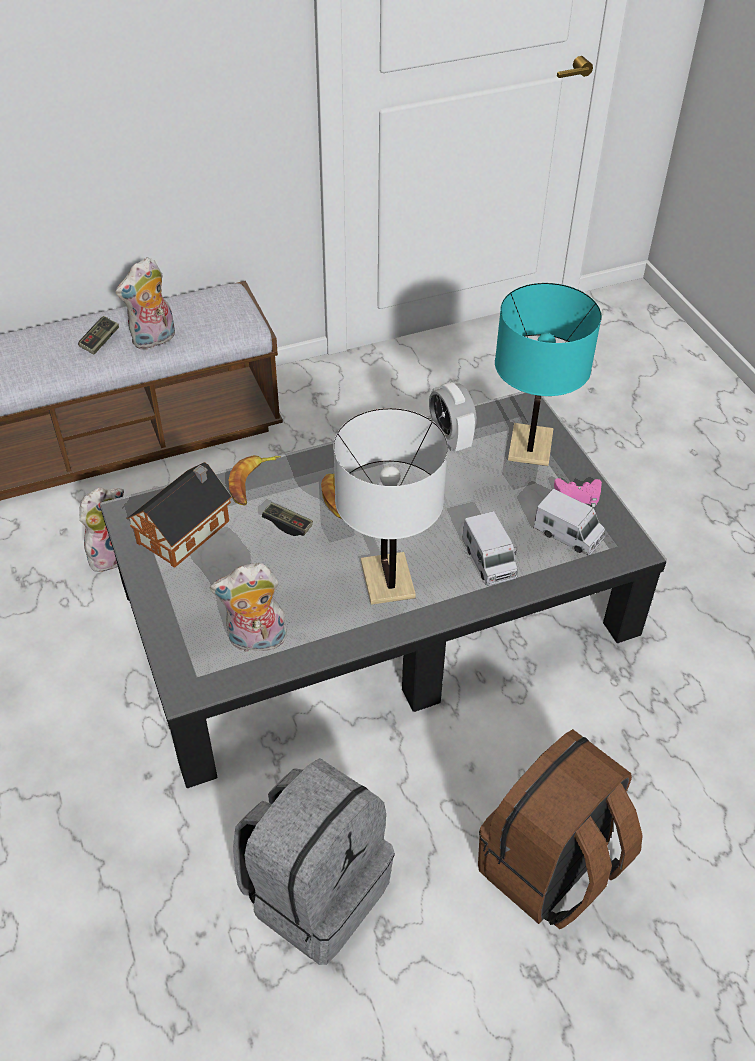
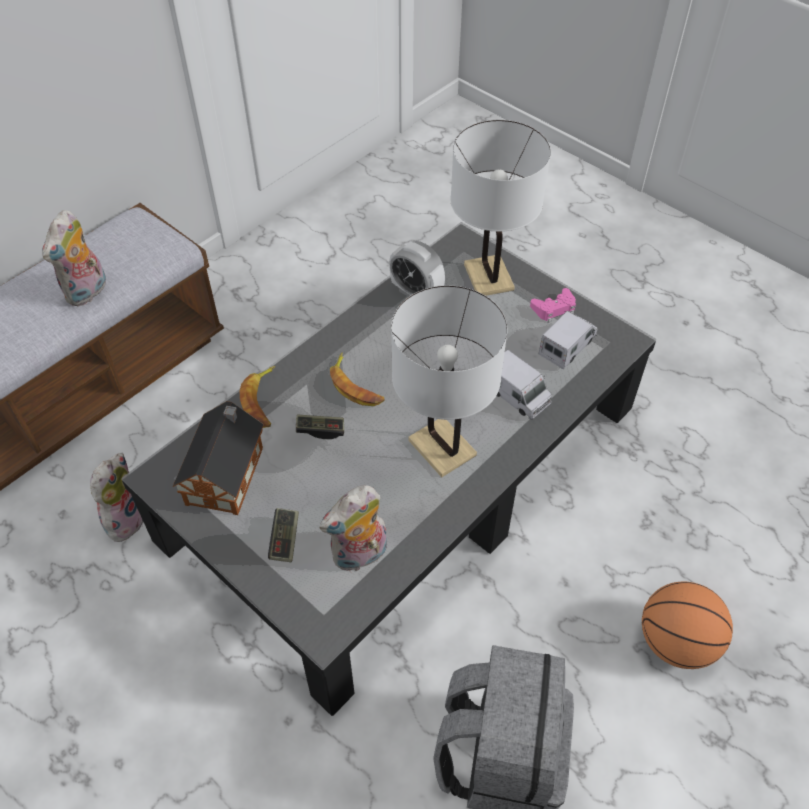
camera: 25 degrees left, 5 degrees up
game controller [78,316,119,355] -> game controller moved to [268,508,299,562]
brown backpack [478,729,643,929] -> basketball [642,582,733,669]
turquoise table lamp [495,283,601,466] -> white table lamp [450,120,551,296]
toy truck [534,489,605,555] -> toy truck turned 60 degrees counterclockwise [538,311,598,369]

